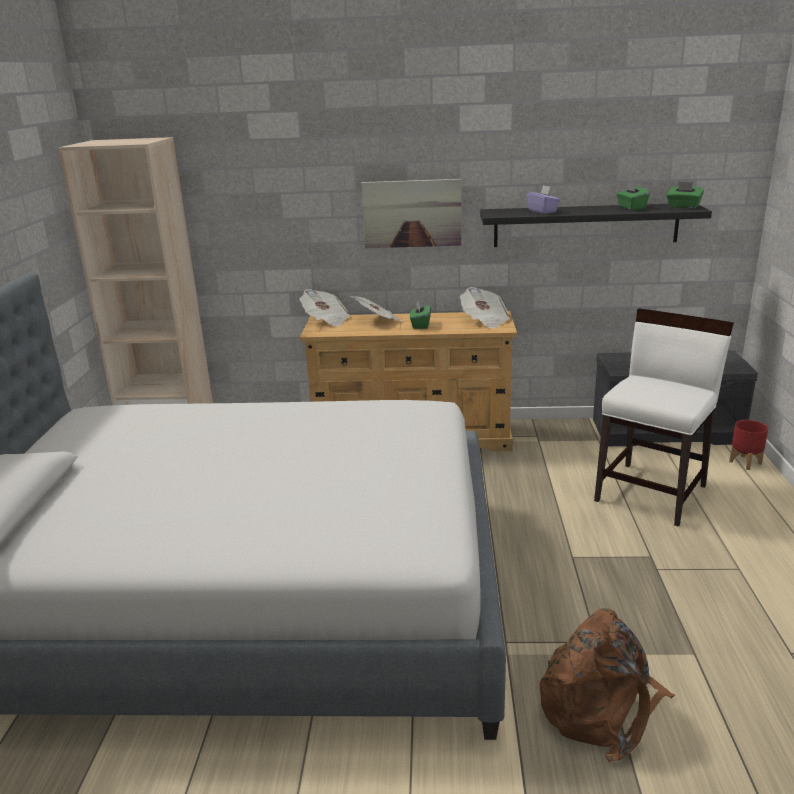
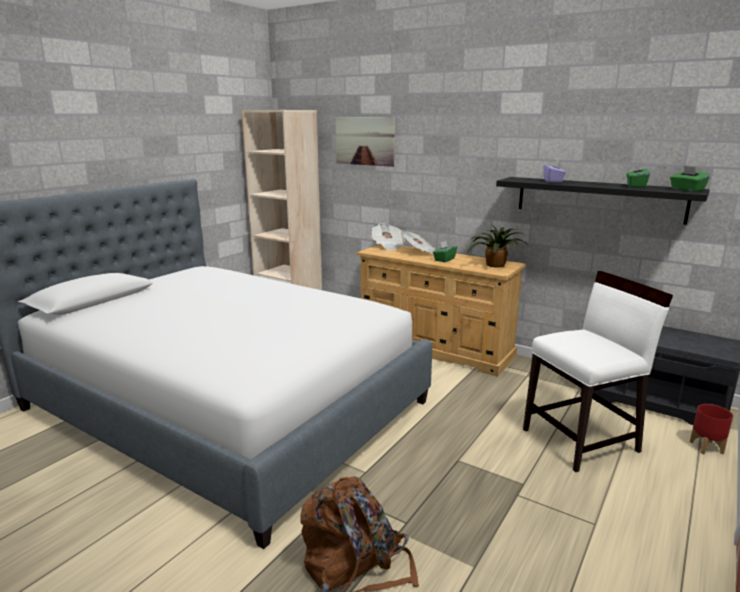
camera: 30 degrees right, 5 degrees down
picture [362,179,461,248] -> picture moved to [335,117,395,167]
newspaper [460,287,510,329] -> potted plant [467,225,528,268]

